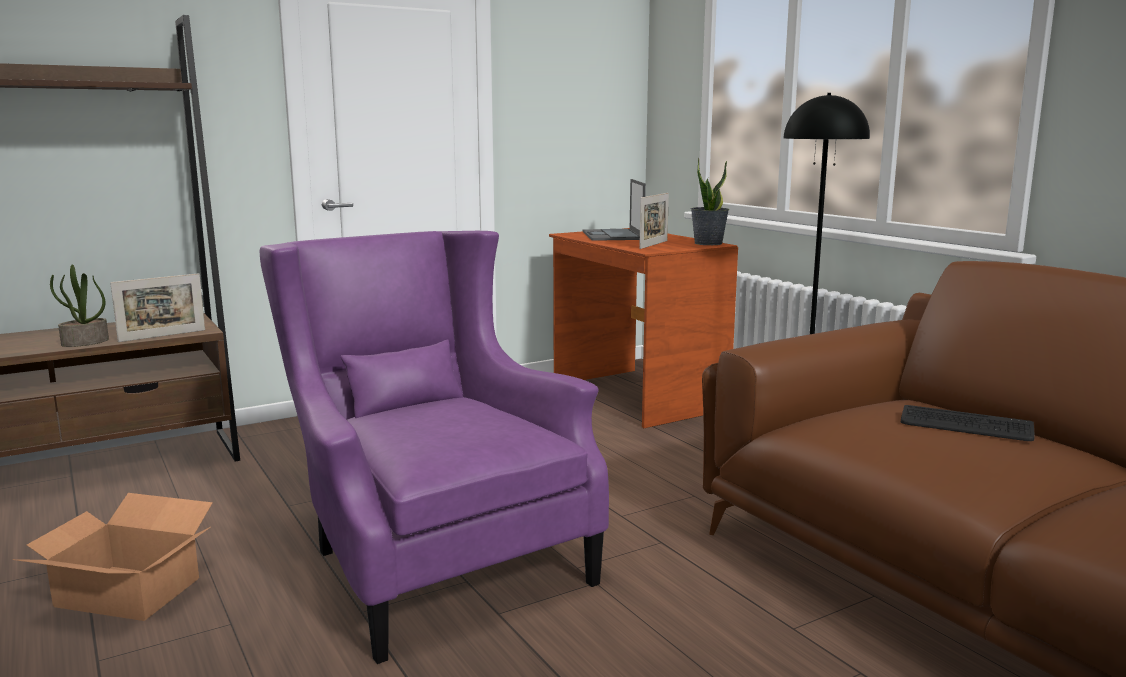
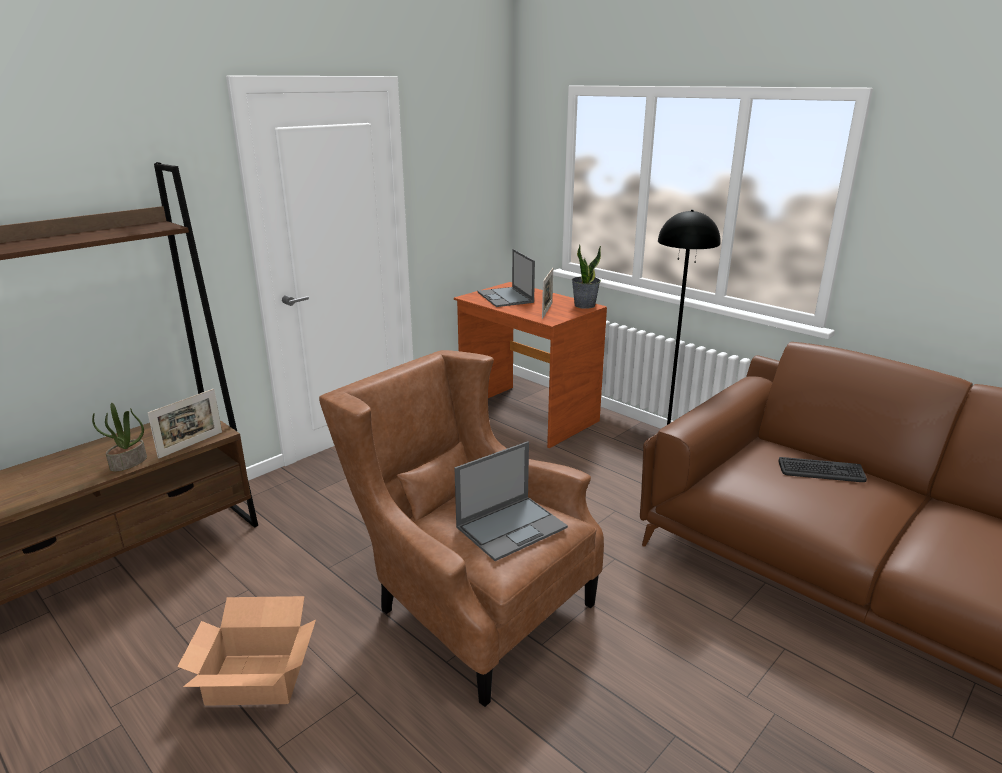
camera: 15 degrees left, 10 degrees up
purple armchair [260,231,609,664] -> brown armchair [319,350,604,707]
none -> laptop [454,441,568,561]

